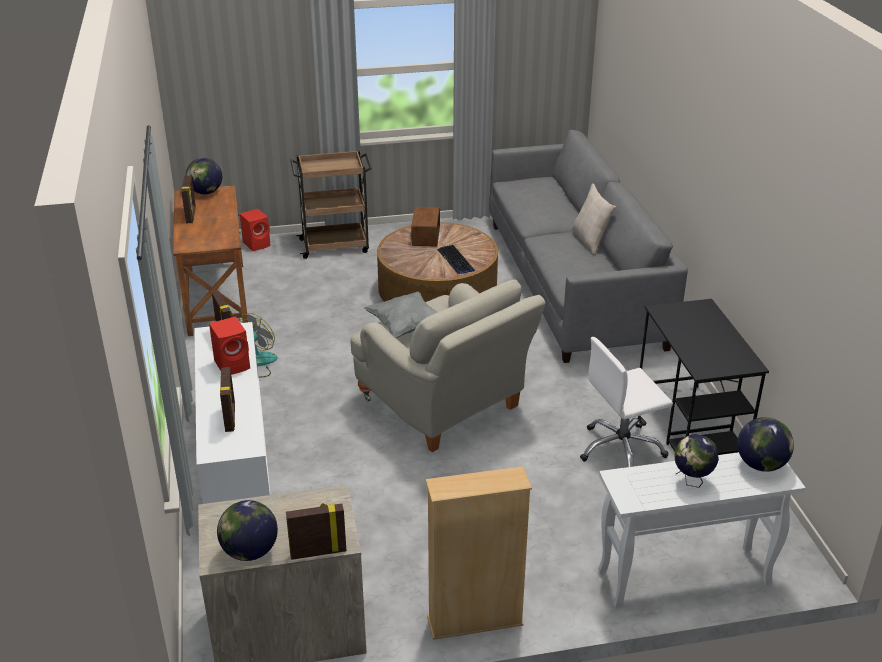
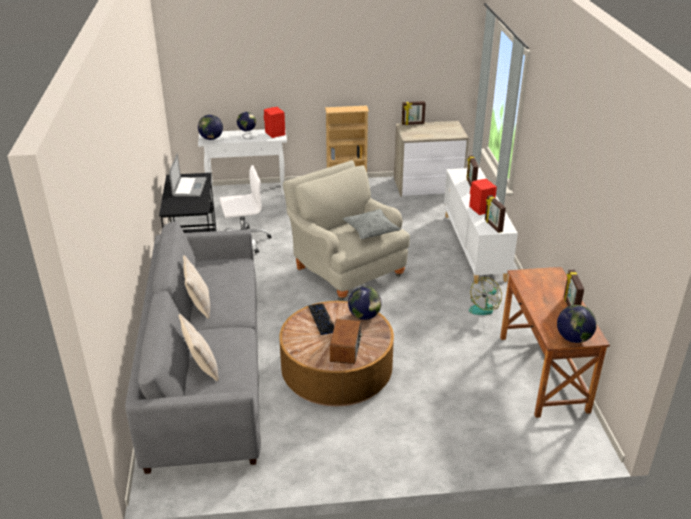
camera: 175 degrees left, 0 degrees up
globe [217,500,278,561] -> globe moved to [348,286,382,320]
red speaker [240,209,271,251] -> red speaker moved to [264,107,285,138]
brown cart [290,151,372,259] -> none
none -> laptop [169,154,207,197]
none -> beige pillow [179,314,219,381]

